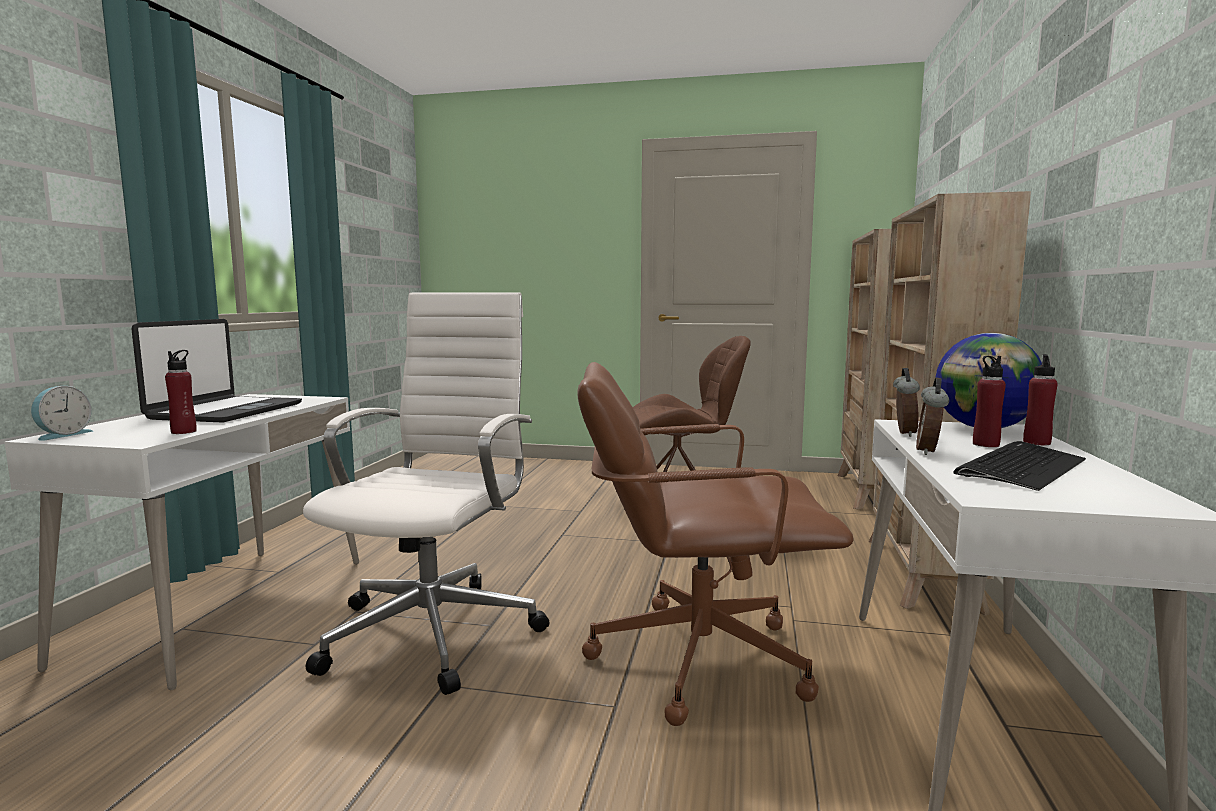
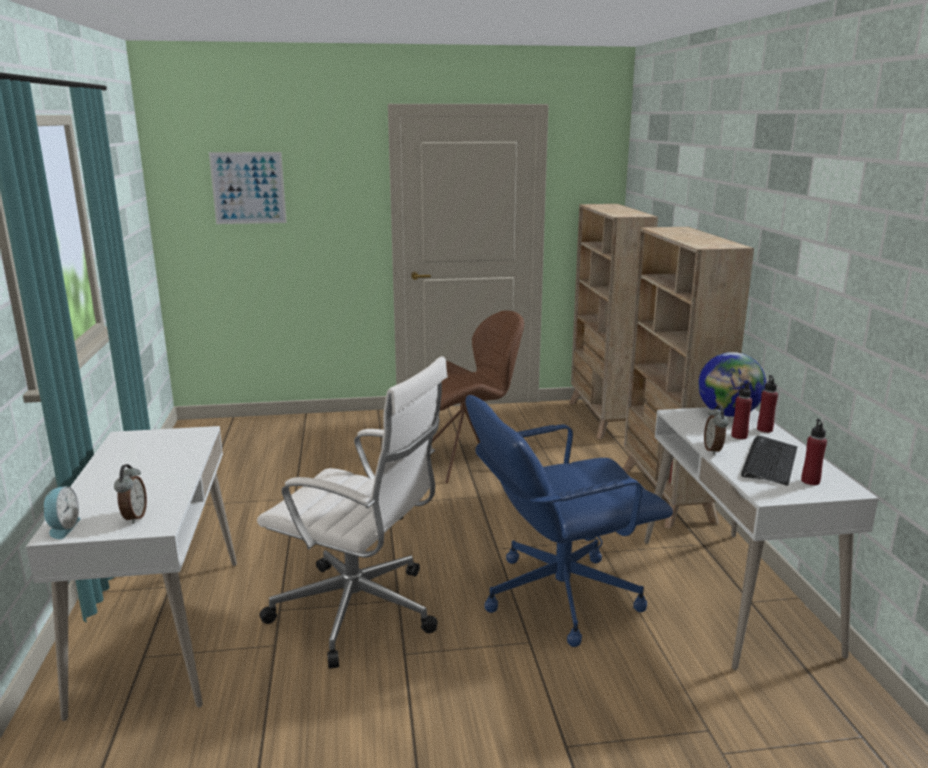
camera: 20 degrees left, 10 degrees up
laptop [132,319,302,423] -> none
red bottle [165,350,197,434] -> red bottle moved to [801,419,827,485]
white office chair [303,292,549,695] -> white office chair turned 120 degrees clockwise [257,356,448,669]
brown office chair [577,362,854,726] -> blue office chair [466,395,673,647]
alarm clock [893,368,920,437] -> alarm clock moved to [114,464,147,524]
none -> picture [209,152,287,224]

